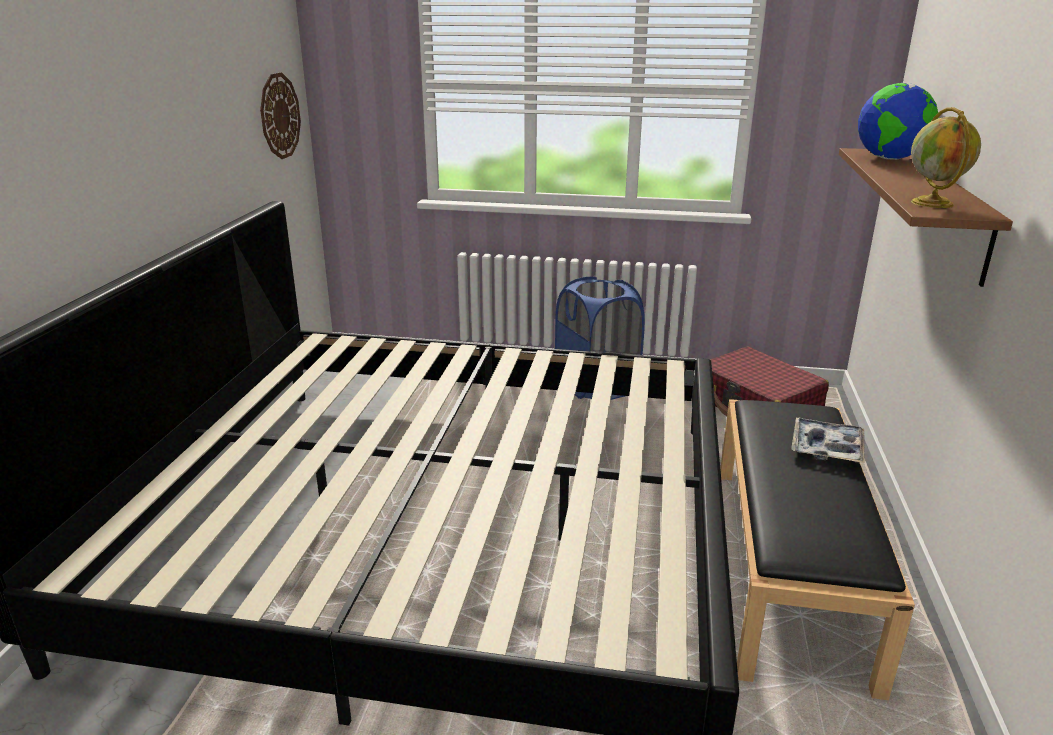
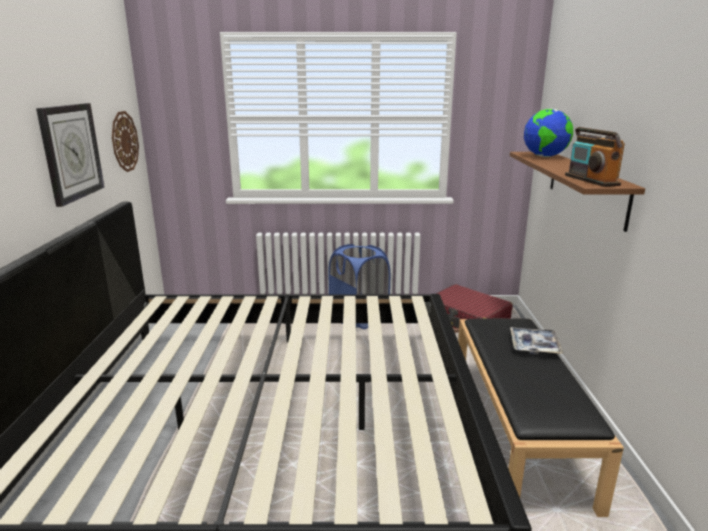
camera: 10 degrees left, 5 degrees down
globe [911,107,981,208] -> radio [565,127,625,187]
none -> wall clock [36,103,105,207]

